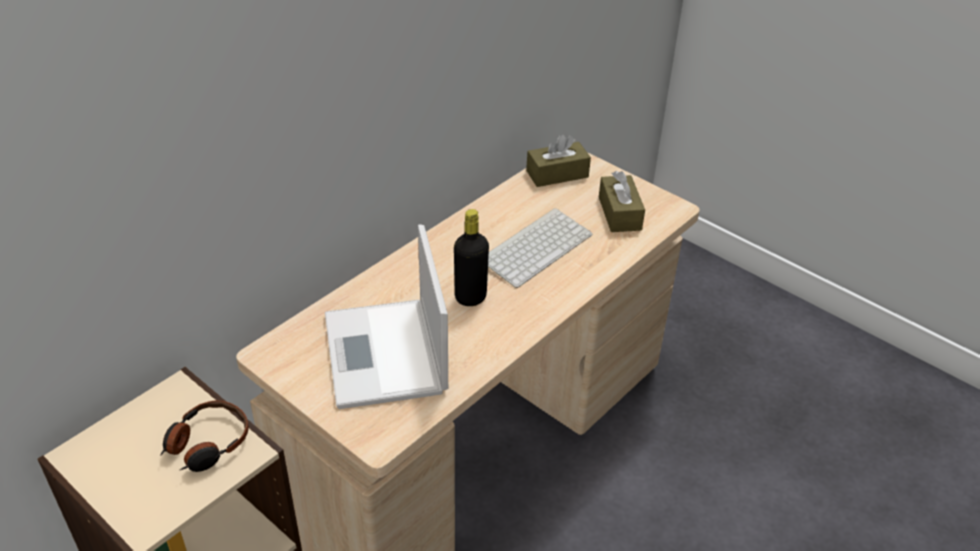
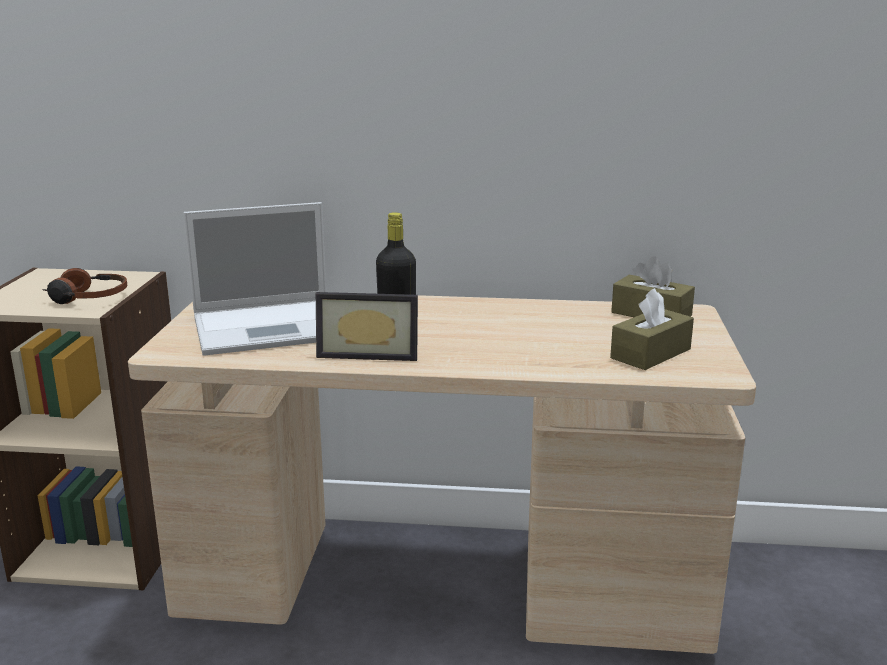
camera: 55 degrees right, 20 degrees down
laptop [325,224,448,409] -> laptop turned 150 degrees counterclockwise [184,202,326,356]
keyboard [488,208,593,288] -> none
none -> picture frame [316,292,418,361]

